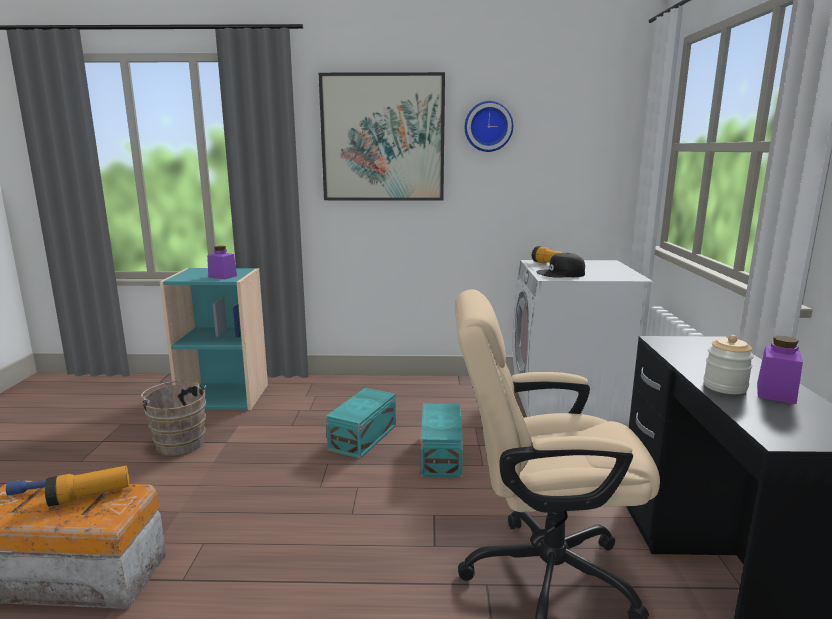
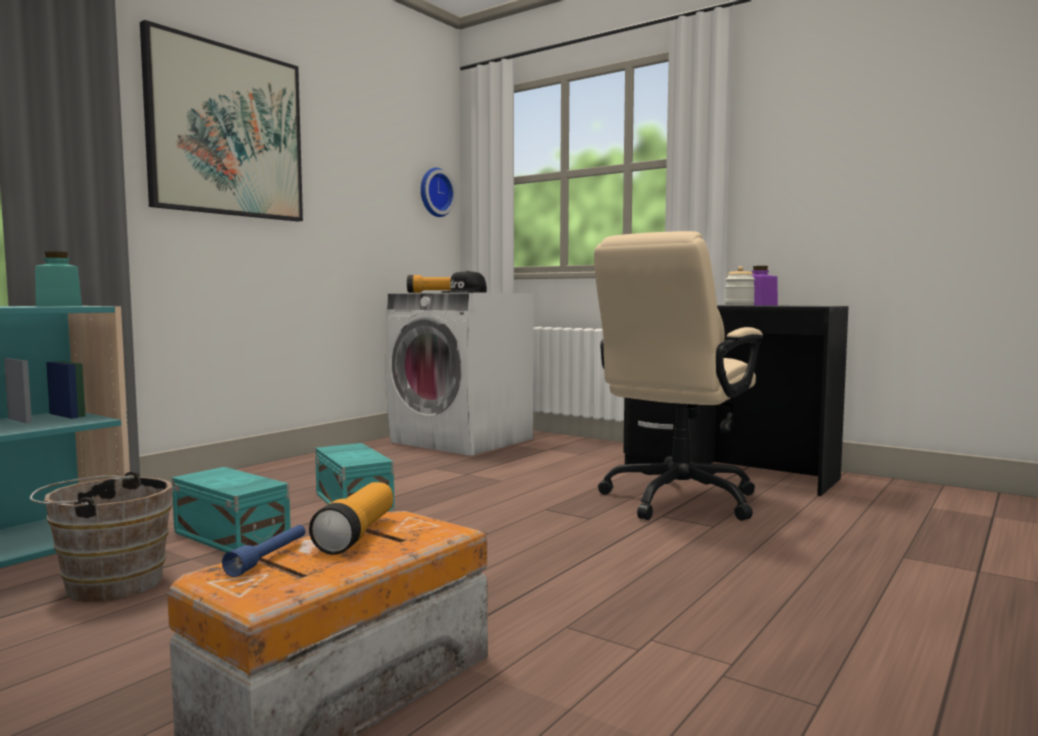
camera: 55 degrees left, 10 degrees down
purple jar [207,246,237,279] -> turquoise jar [35,252,82,306]
turquoise storage box [421,403,463,478] -> turquoise storage box moved to [172,467,291,553]
wall clock [465,101,513,152] -> wall clock moved to [421,168,456,217]

